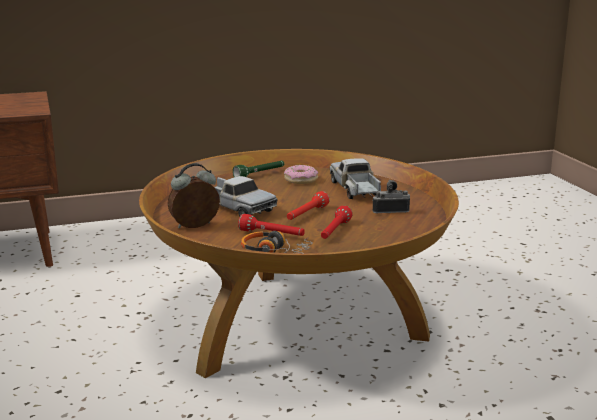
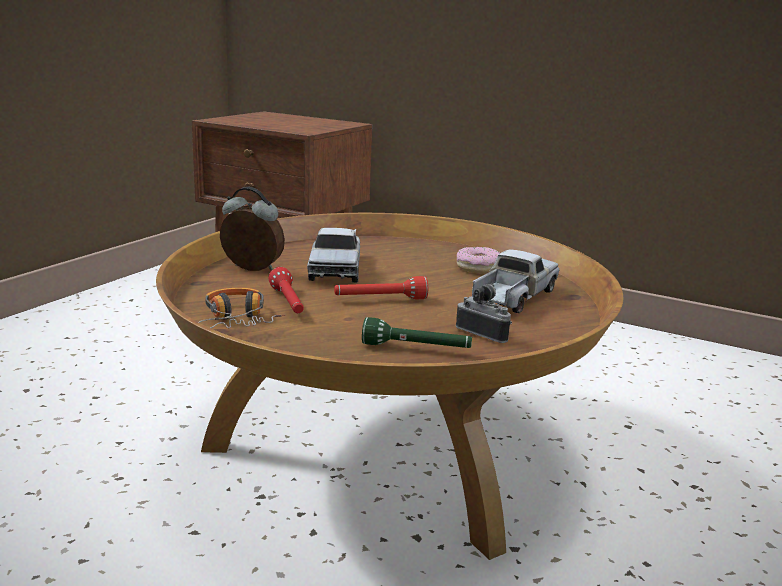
camera: 45 degrees right, 0 degrees up
green flashlight [233,161,284,177] -> green flashlight moved to [362,317,472,348]
red flashlight [321,205,353,239] -> none

